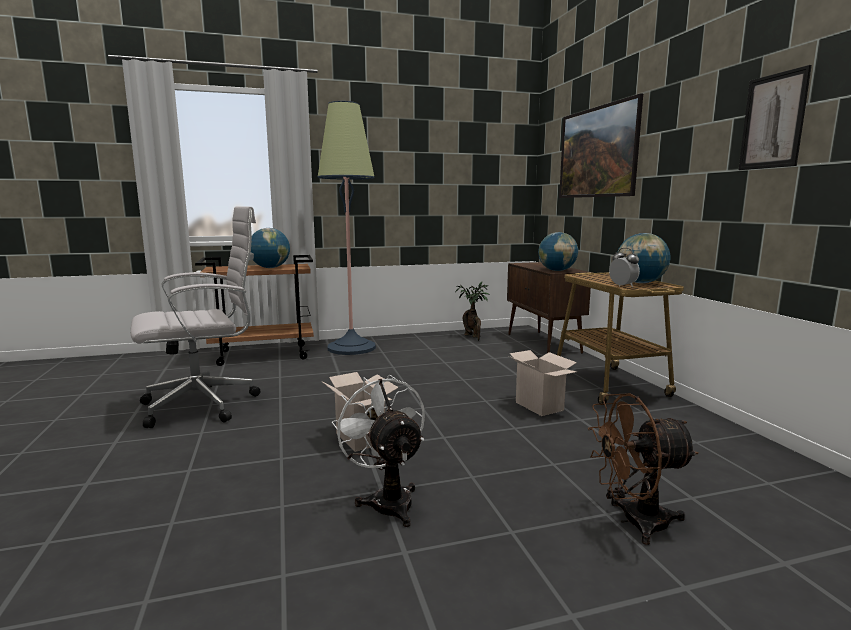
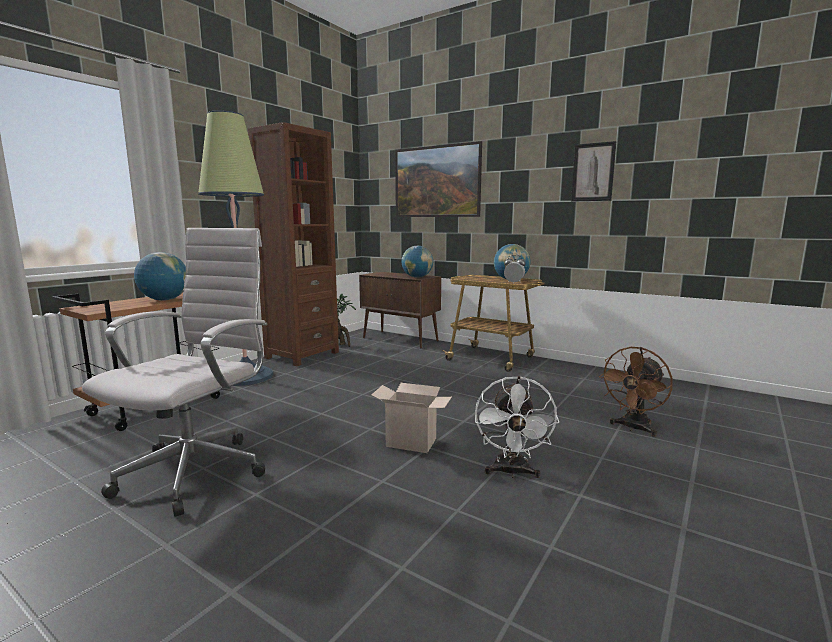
camera: 40 degrees left, 0 degrees up
white fan [332,375,425,527] -> white fan turned 105 degrees counterclockwise [475,376,559,478]
cardboard box [509,350,577,416] -> none
none -> brown bookcase [248,122,339,366]

